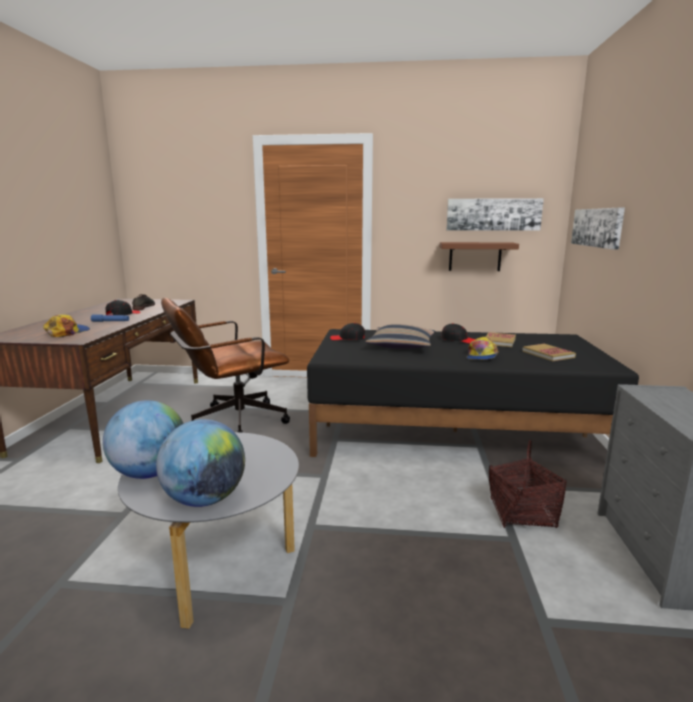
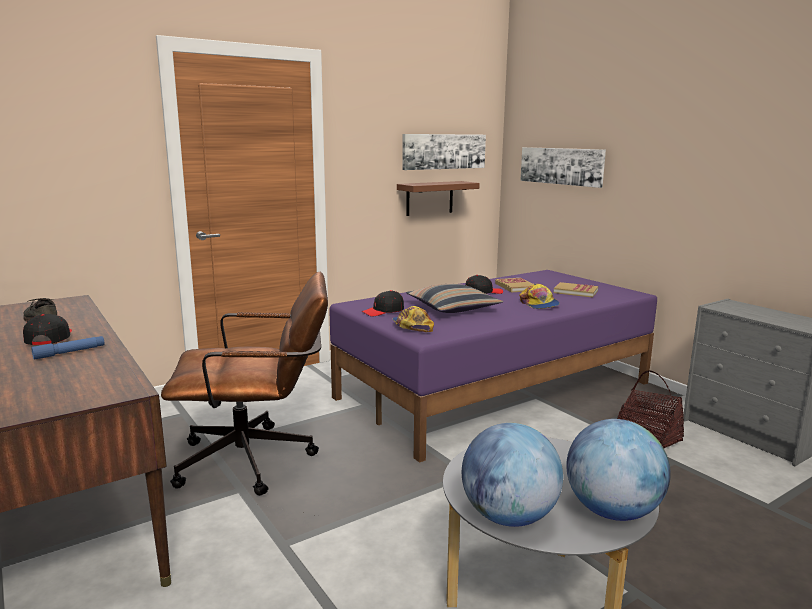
camera: 40 degrees left, 0 degrees up
cap [43,315,90,337] -> cap moved to [393,306,434,332]
brown office chair [161,298,290,433] -> brown office chair turned 120 degrees counterclockwise [161,272,328,496]
black bed [307,329,639,457] -> purple bed [329,270,657,463]

